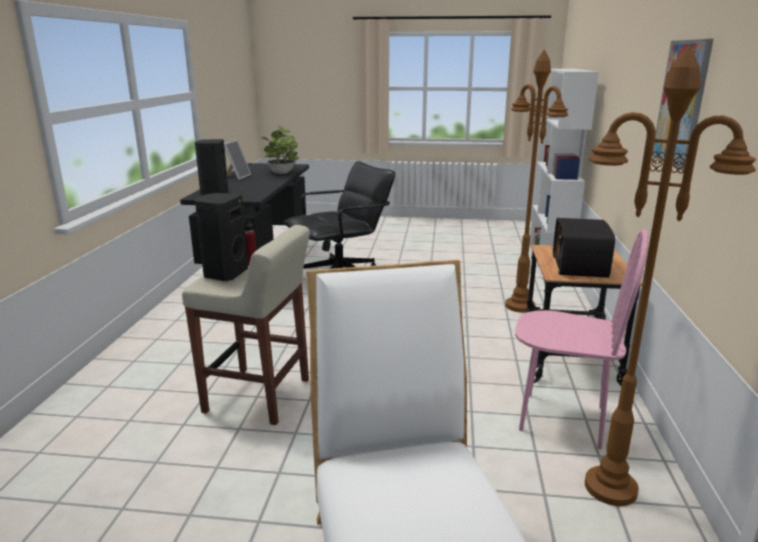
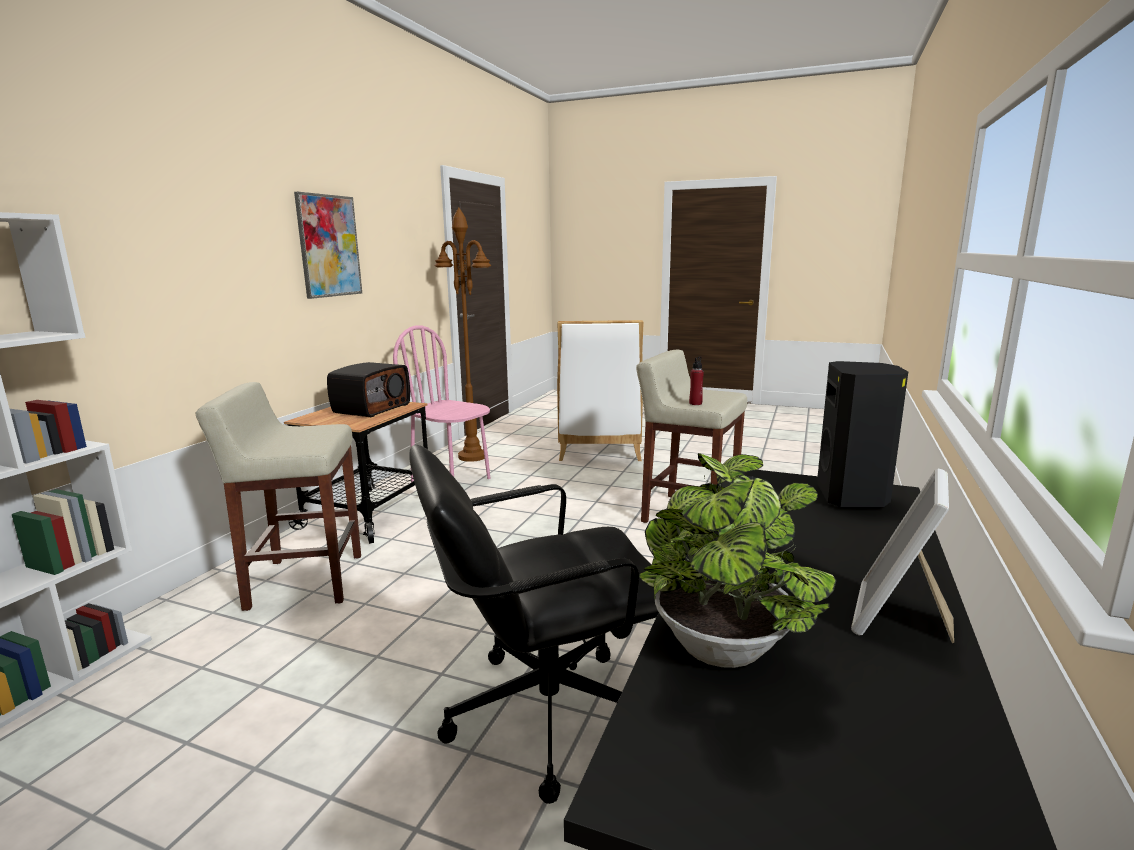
camera: 165 degrees left, 5 degrees down
black speaker [195,193,248,281] -> none
brown floor lamp [505,49,568,313] -> beige stool [196,382,361,611]

